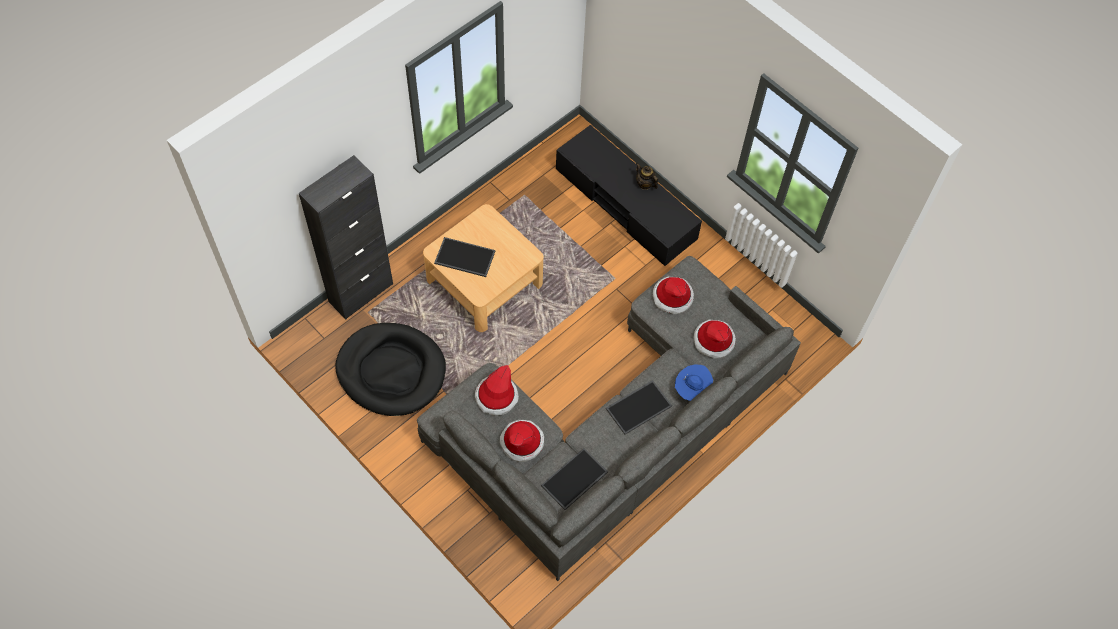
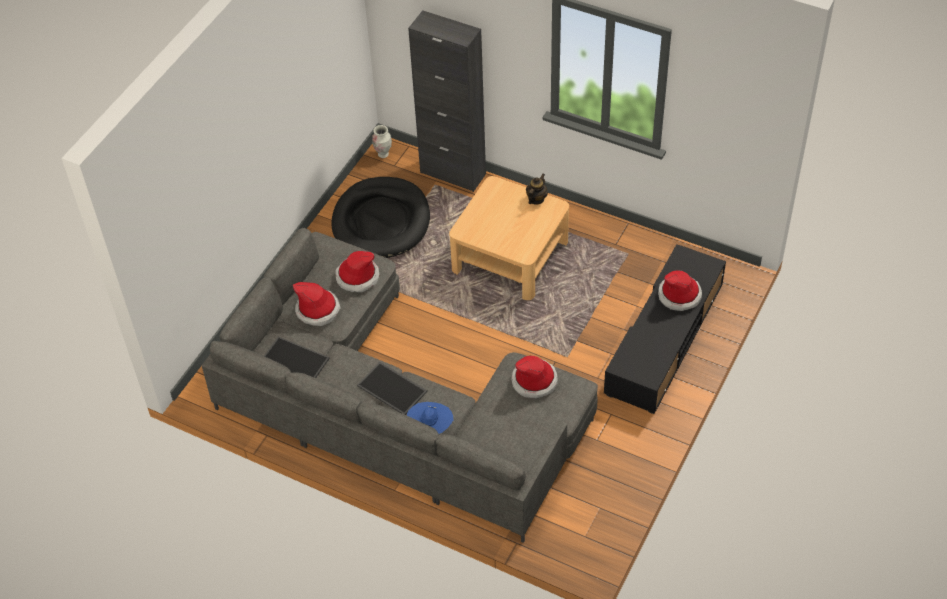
camera: 75 degrees right, 10 degrees down
tray [434,237,495,277] -> none
teapot [636,163,658,190] -> teapot moved to [526,174,548,204]
hat [694,320,736,359] -> hat moved to [658,270,702,311]
none -> vase [372,125,392,158]

